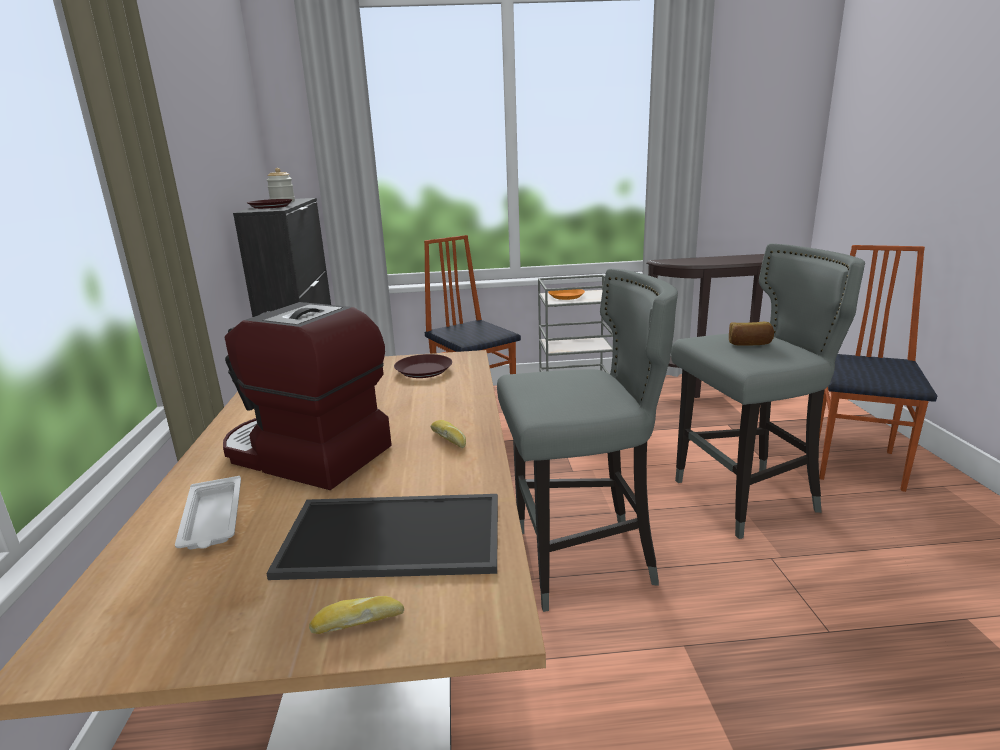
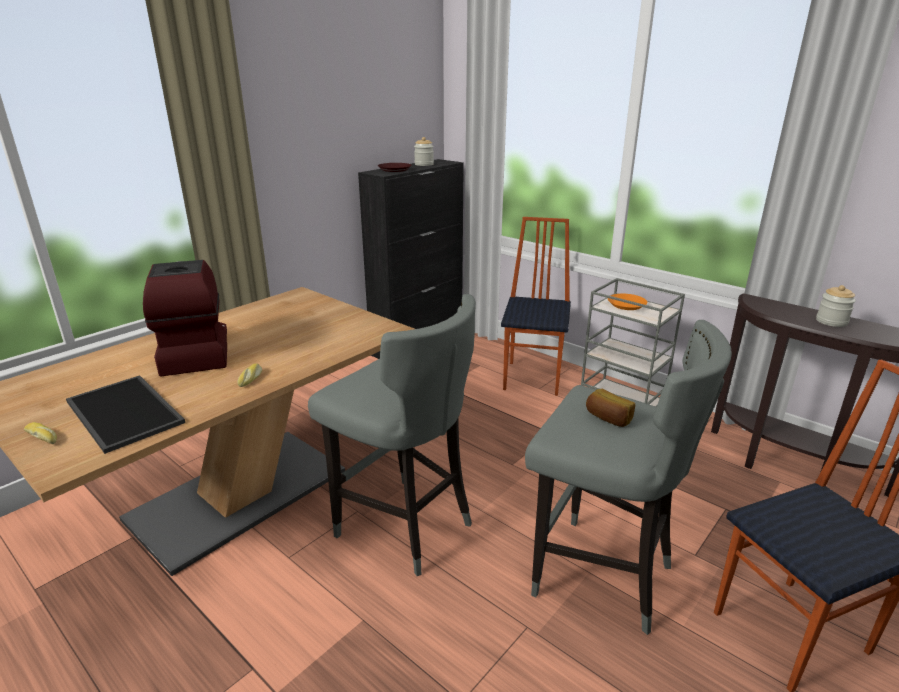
camera: 45 degrees right, 5 degrees up
white tray [175,476,241,550] -> none
brown plate [394,354,452,378] -> none
none -> jar [816,285,856,327]

